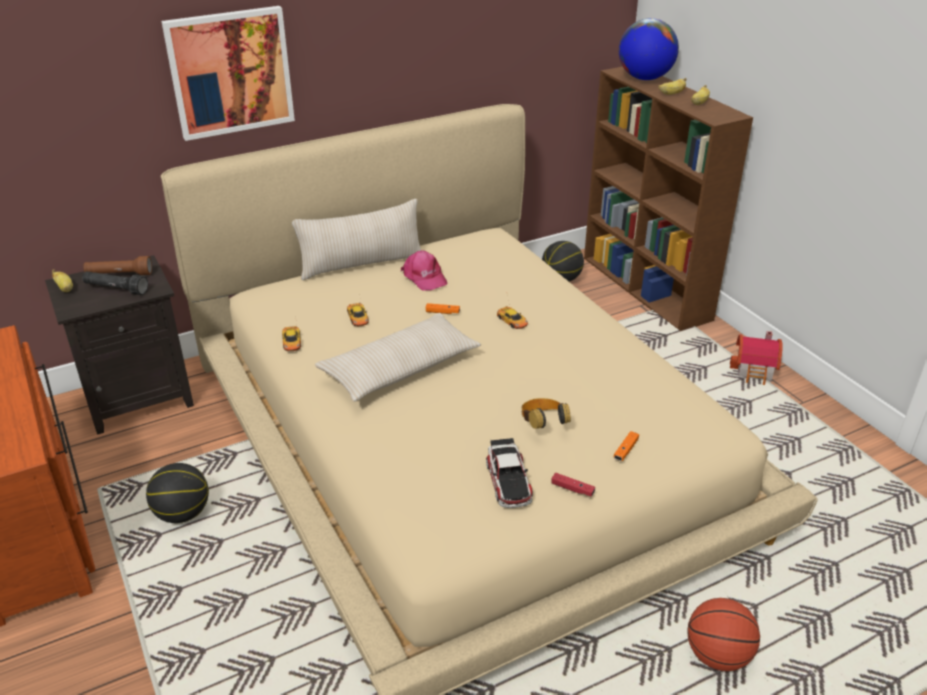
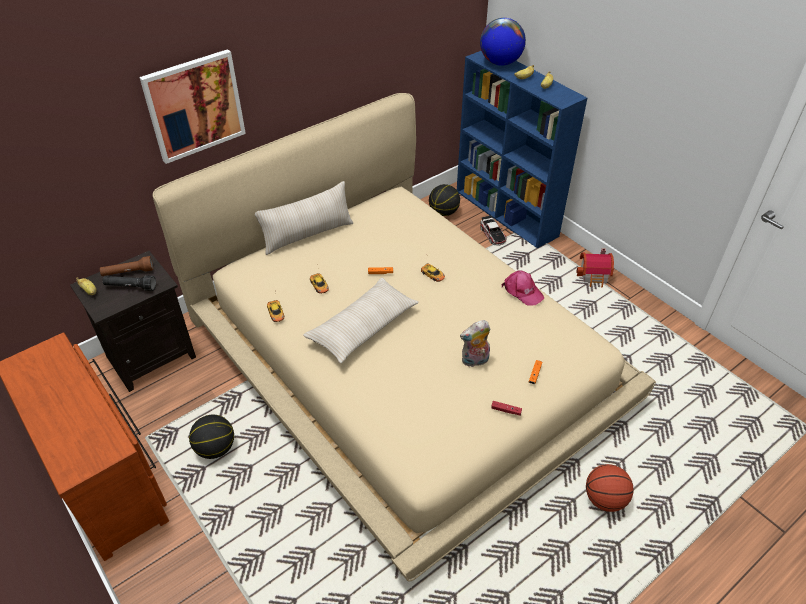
camera: 10 degrees left, 10 degrees up
pink cap [401,250,448,291] -> pink cap moved to [502,270,544,306]
toy car [486,438,533,508] -> toy car moved to [480,215,507,246]
headphones [522,398,571,429] -> plush toy [460,320,491,367]
brown bookcase [584,67,753,331] -> blue bookcase [457,51,587,249]

